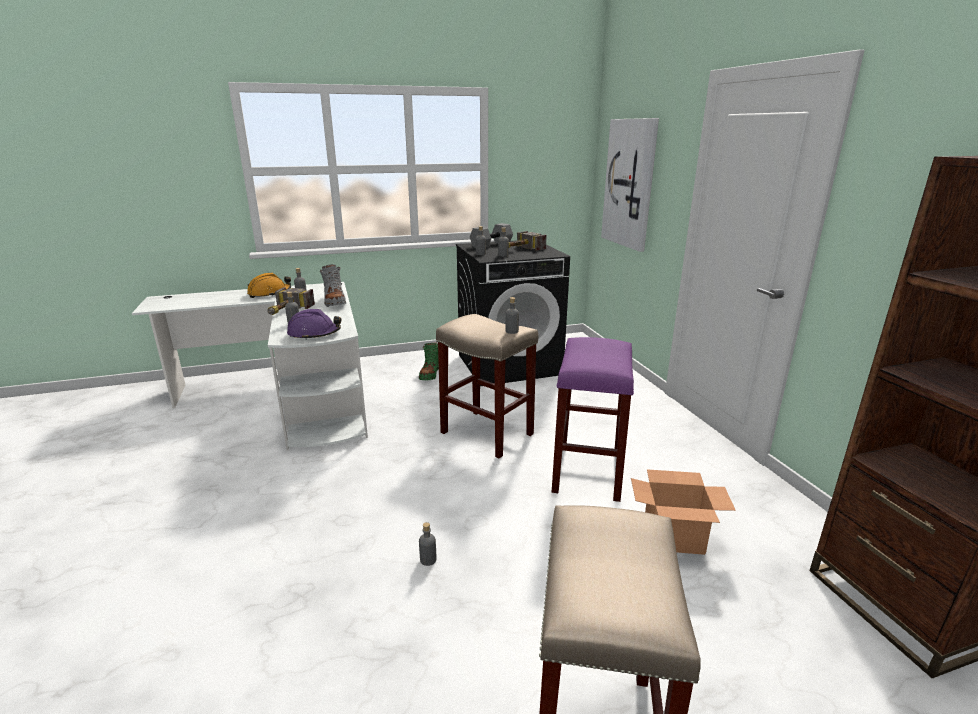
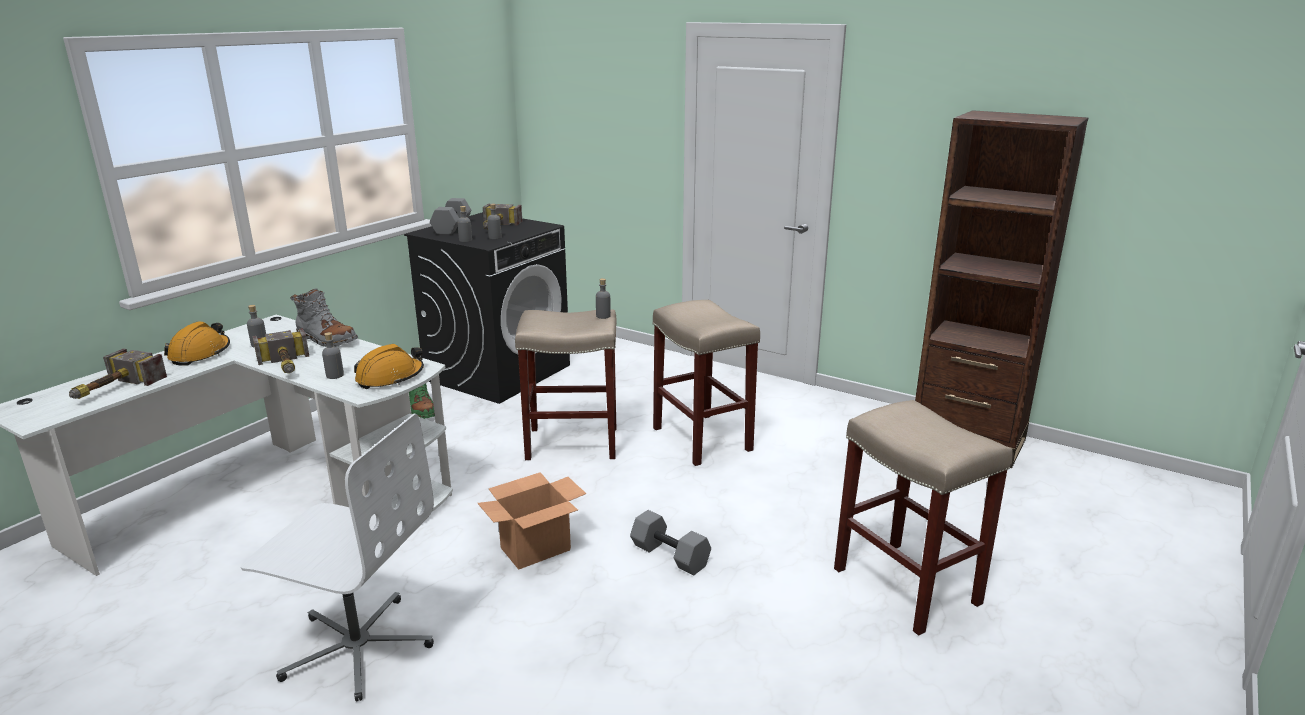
camera: 40 degrees left, 0 degrees up
purple hard hat [287,309,341,340] -> orange hard hat [354,344,424,389]
grey bottle [419,522,436,566] -> grey dumbbell [630,510,711,576]
purple stool [552,337,634,502] -> beige stool [652,300,760,466]
picture [601,118,659,252] -> none
cardboard box [631,469,736,555] -> cardboard box moved to [477,472,587,570]
none -> hammer [69,348,167,399]
none -> white office chair [241,414,434,702]

